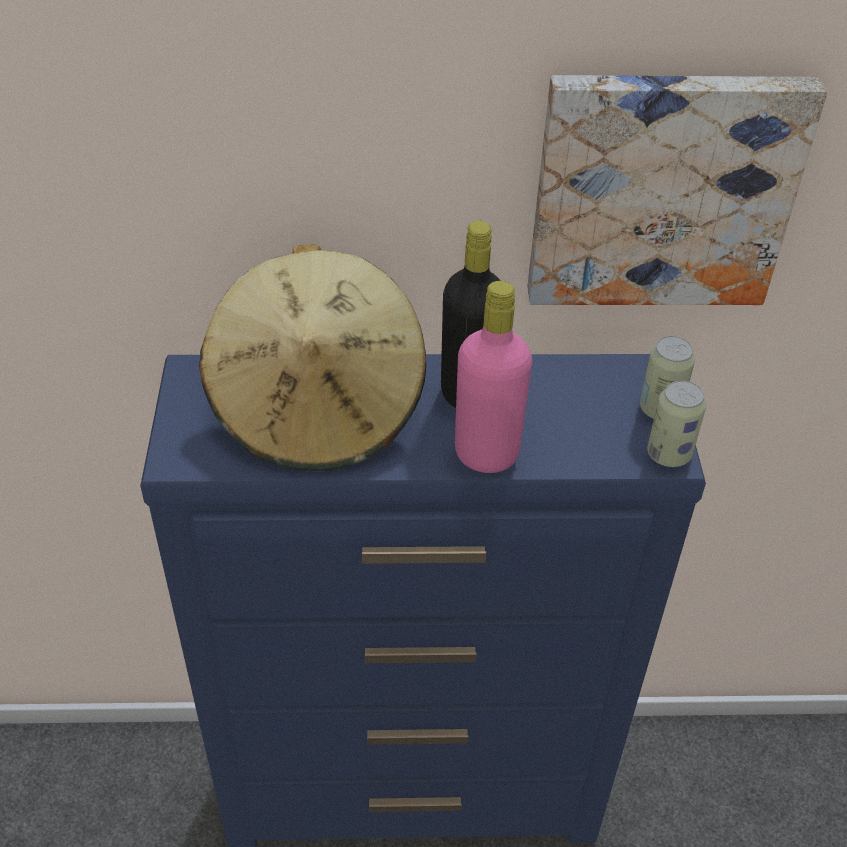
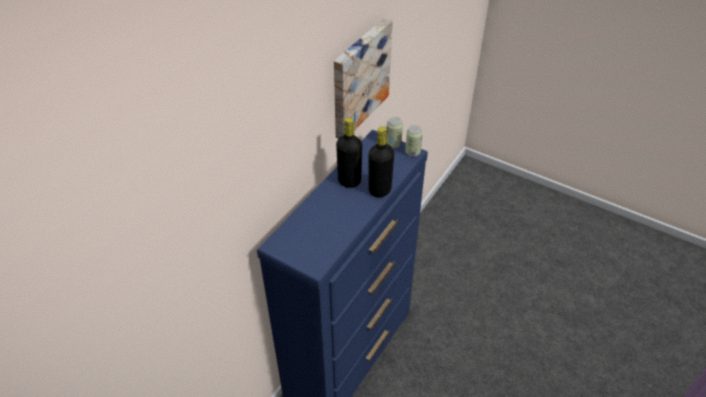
camera: 55 degrees left, 0 degrees up
beige hat [199,245,426,471] -> none
pink bottle [455,281,532,473] -> black bottle [368,126,394,197]

